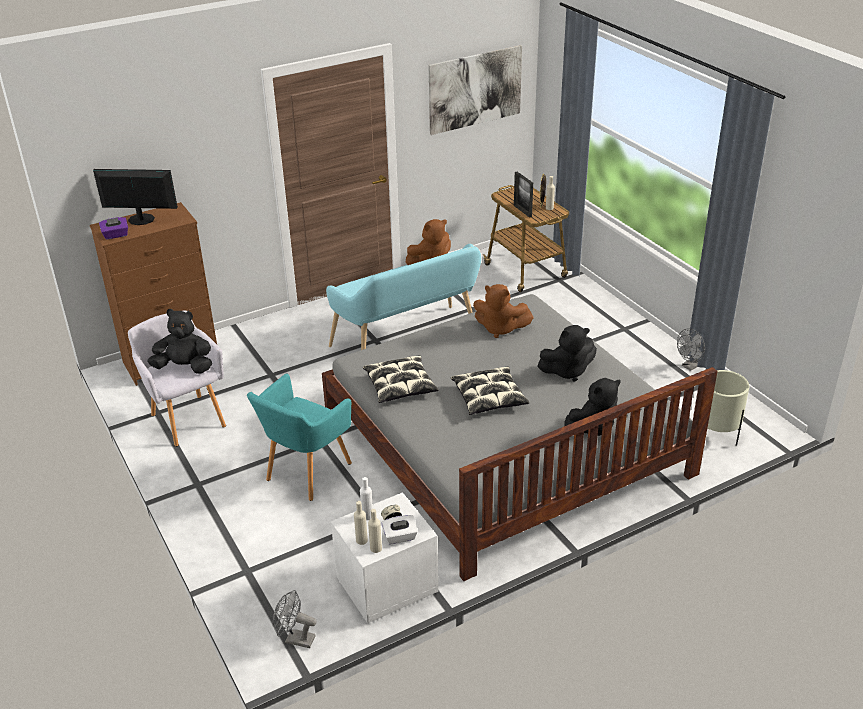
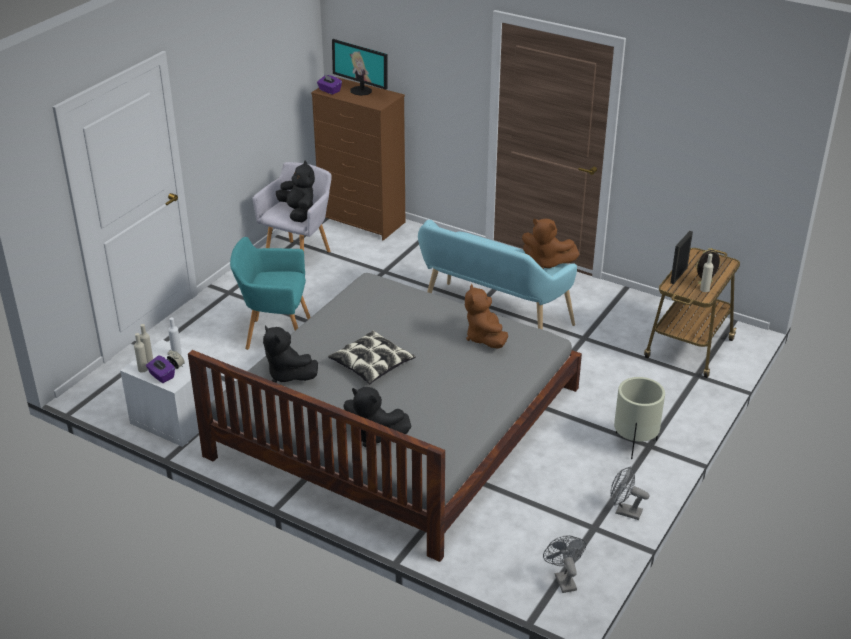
camera: 60 degrees right, 0 degrees up
monitor [93,169,178,225] -> monitor turned 150 degrees clockwise [332,39,388,96]
grey fan [273,590,317,648] -> grey fan moved to [543,536,586,593]
pillow [363,355,439,403] -> none
white tissue box [382,515,418,544] -> purple tissue box [146,355,175,383]
picture [429,45,522,135] -> none
black plush toy [537,325,597,382] -> black plush toy moved to [263,325,318,383]
beige planter [708,370,749,446] -> beige planter moved to [614,377,665,459]

